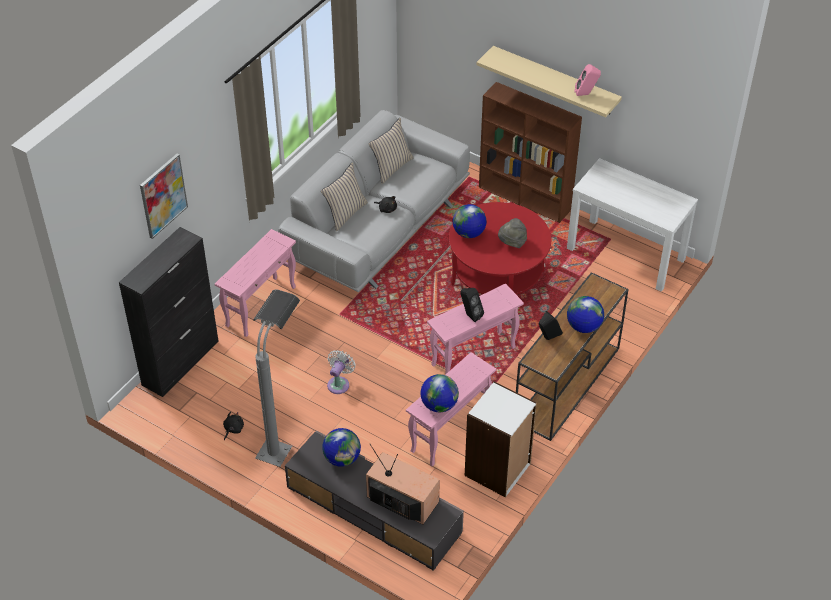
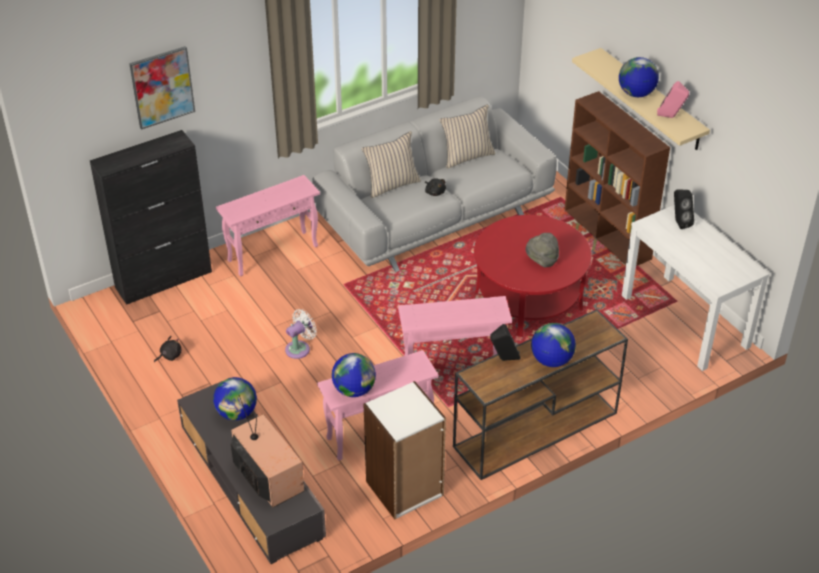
camera: 25 degrees right, 5 degrees down
grey floor lamp [253,289,300,467] -> none
globe [453,204,486,238] -> globe moved to [619,57,659,97]
black speaker [460,288,484,322] -> black speaker moved to [674,189,694,229]

